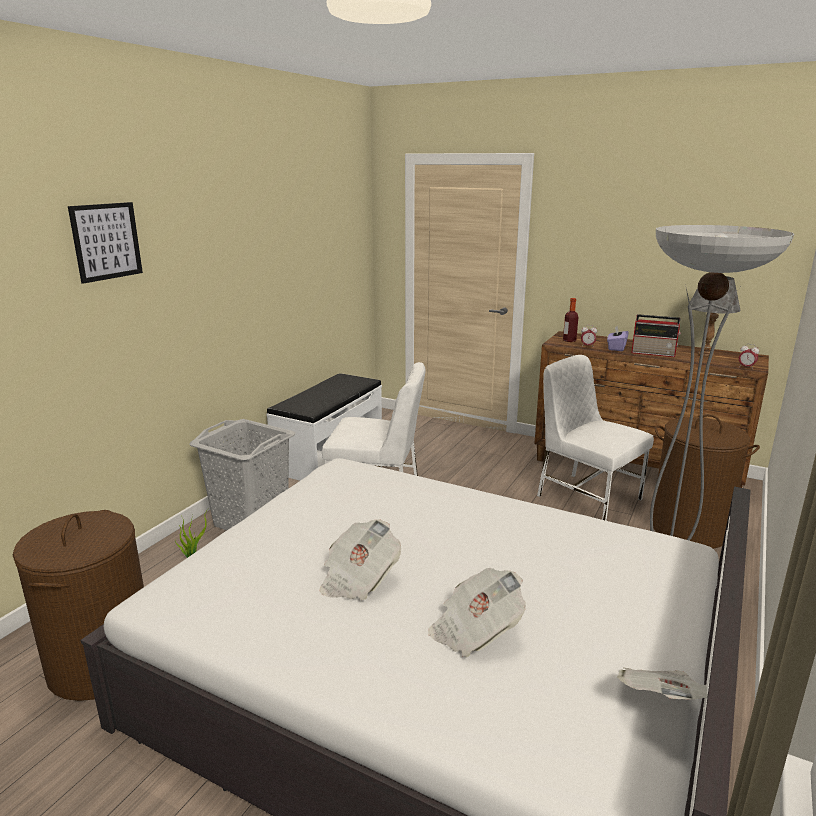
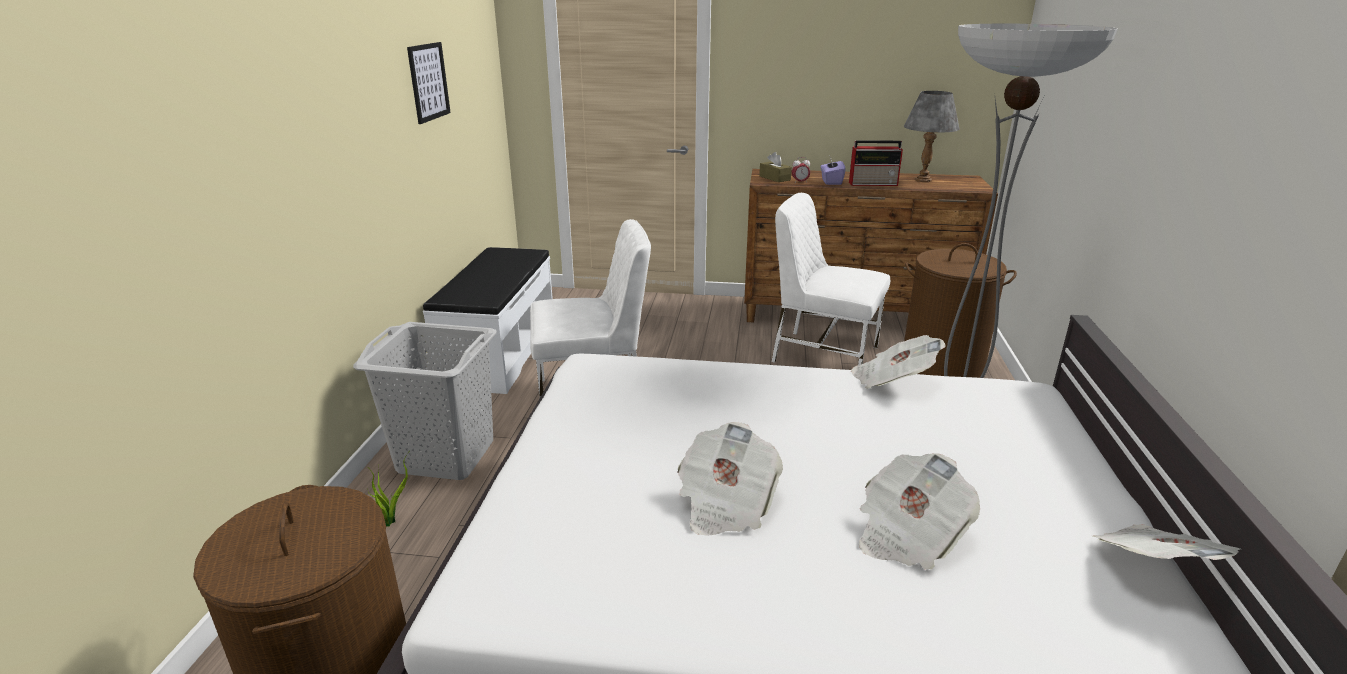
camera: 20 degrees left, 5 degrees up
picture [68,202,143,284] -> picture moved to [407,42,451,124]
bottle [563,298,579,342] -> brown tissue box [759,152,792,182]
alarm clock [739,344,759,370] -> none
none -> newspaper [851,335,945,389]

